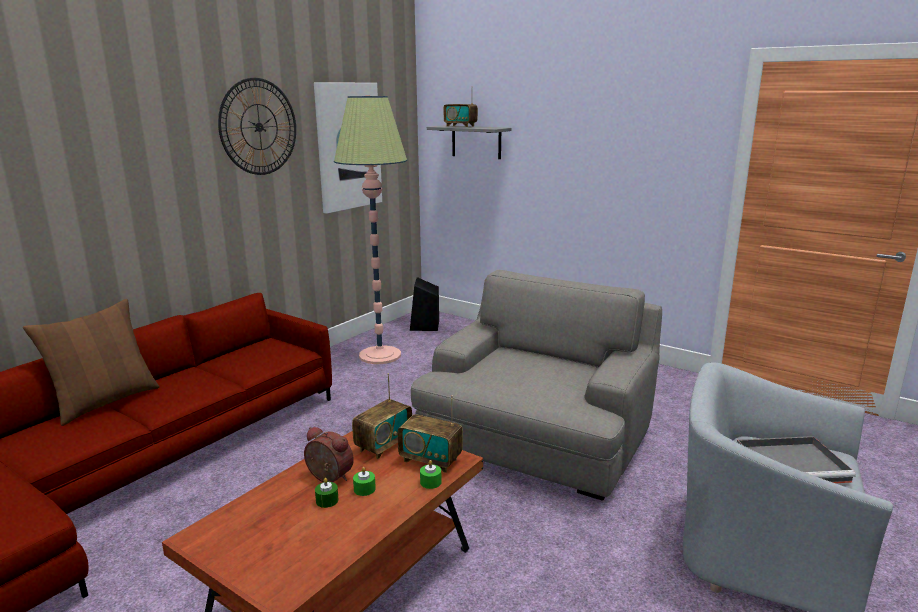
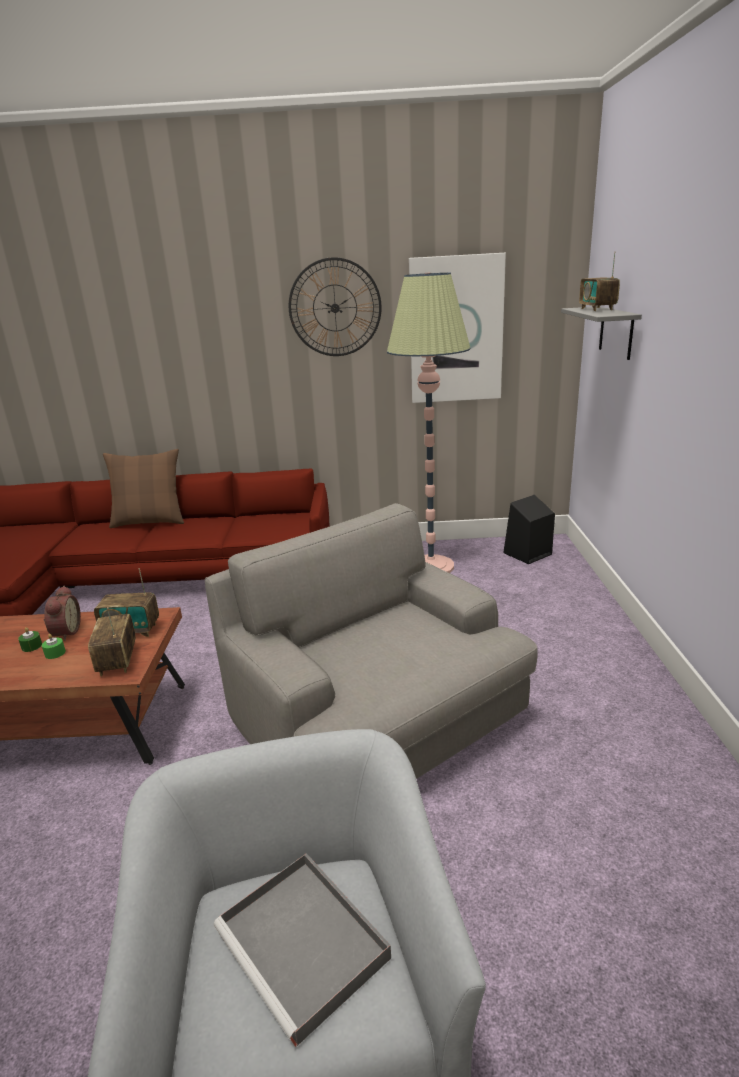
camera: 55 degrees right, 5 degrees up
grey armchair [411,270,662,501] -> grey armchair turned 120 degrees counterclockwise [205,503,538,779]
green candle [420,460,442,489] -> none

